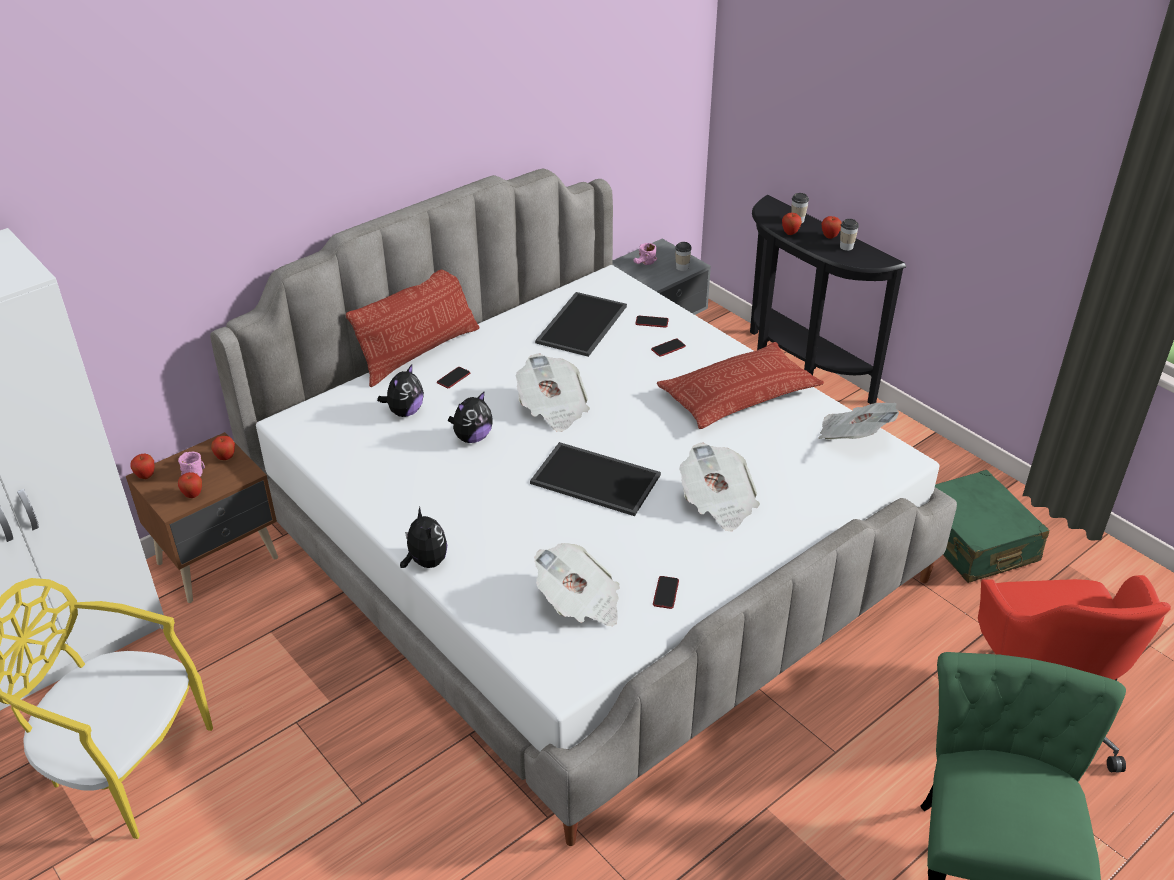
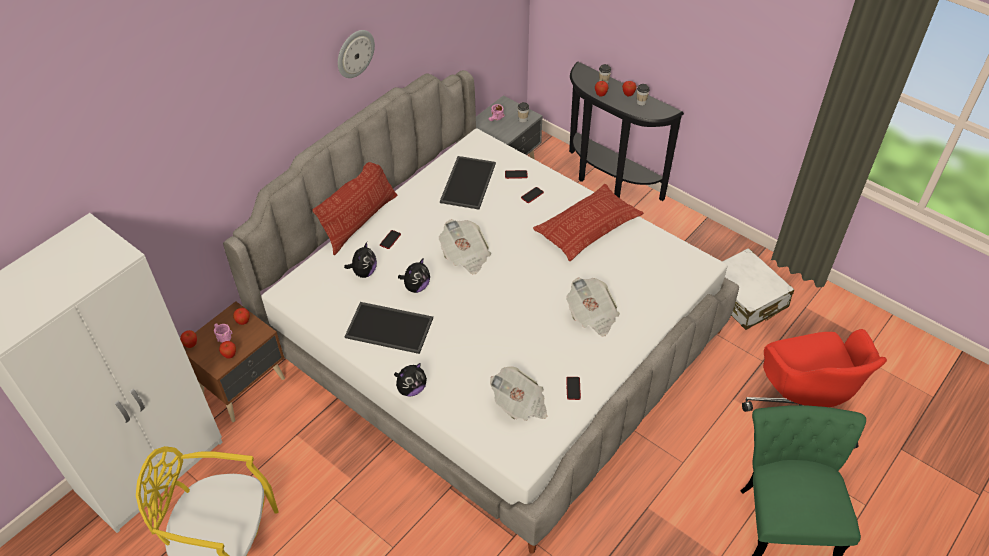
camera: 10 degrees left, 10 degrees up
plush toy [400,507,447,568] -> plush toy turned 90 degrees clockwise [394,363,427,397]
tray [530,442,661,516] -> tray moved to [345,302,433,354]
newspaper [818,403,899,440] -> none
green suitcase [935,470,1050,583] -> white suitcase [722,248,794,330]
none -> wall clock [338,30,375,78]

